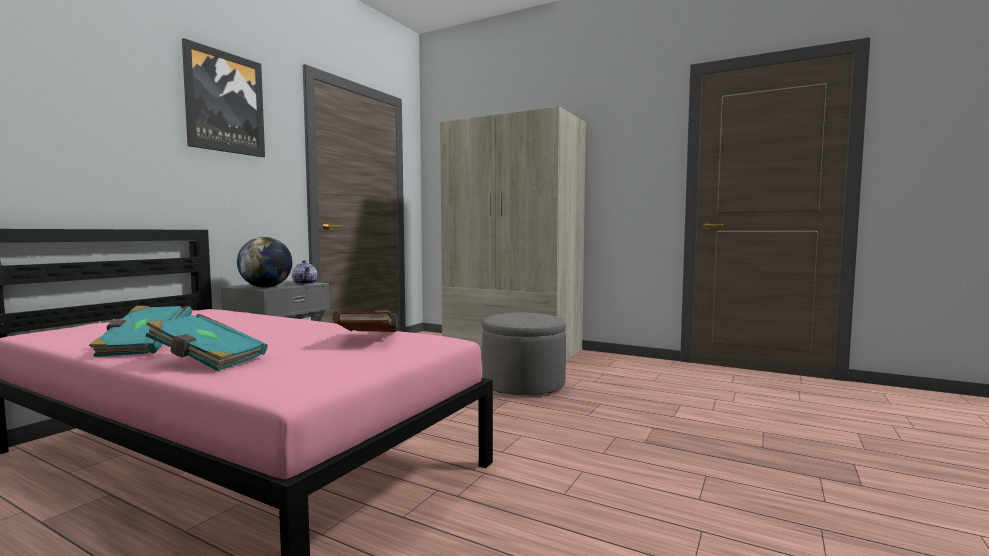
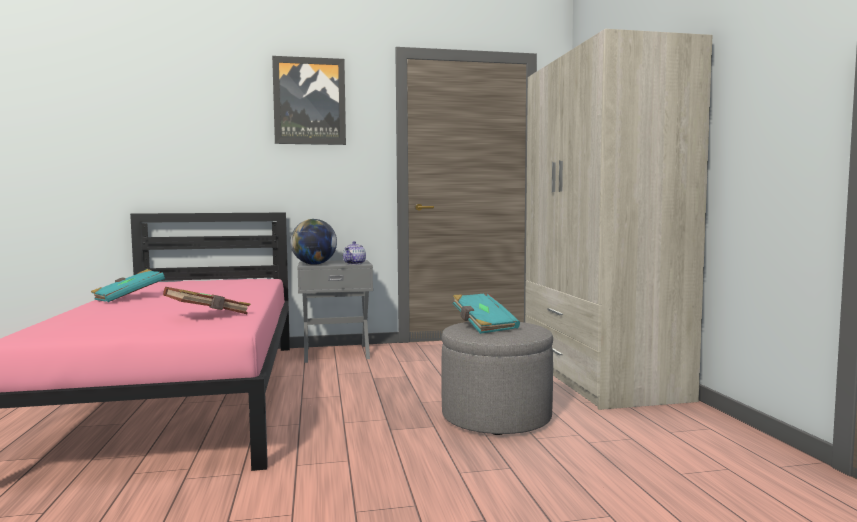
camera: 50 degrees right, 0 degrees up
turquoise book [146,314,267,371] -> turquoise book moved to [453,293,520,334]

